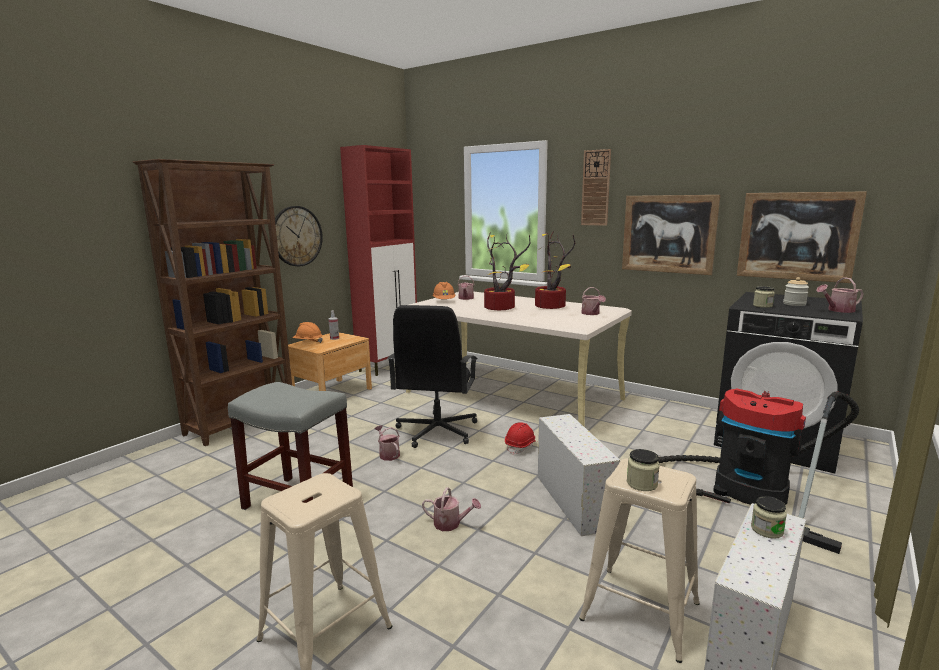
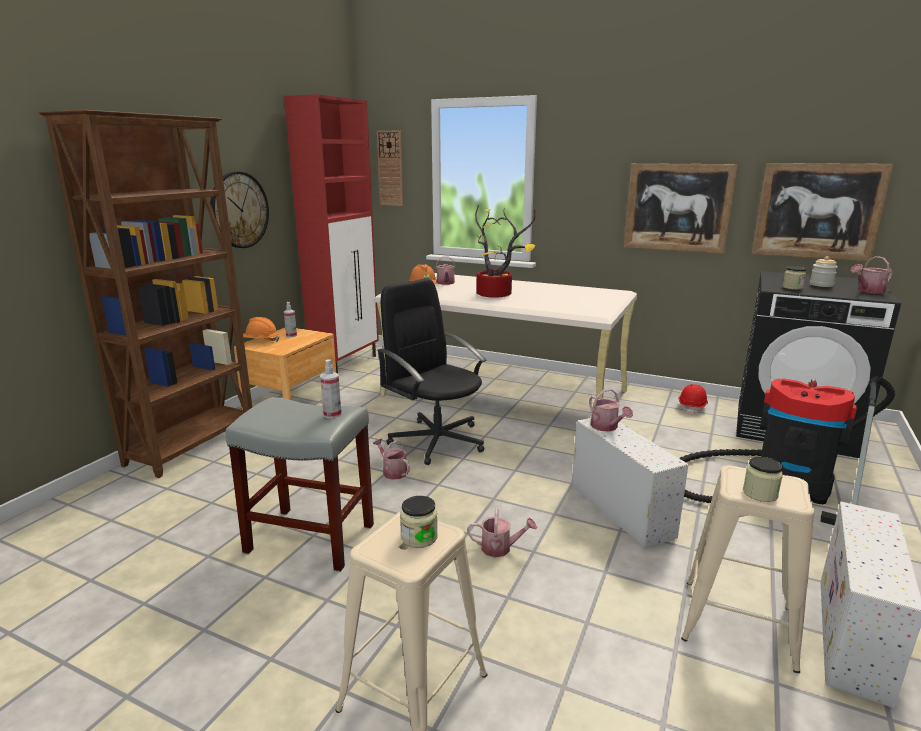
camera: 10 degrees left, 5 degrees up
black office chair [388,305,477,448] -> black office chair turned 135 degrees clockwise [377,278,487,465]
red hard hat [505,422,537,455] -> red hard hat moved to [679,384,708,414]
potted plant [535,231,575,309] -> none
wall clock [581,149,611,226] -> wall clock moved to [377,130,403,206]
watering can [581,287,606,315] -> watering can moved to [589,389,633,432]
jar [751,496,787,539] -> jar moved to [400,496,438,548]
none -> spray bottle [320,360,341,418]

